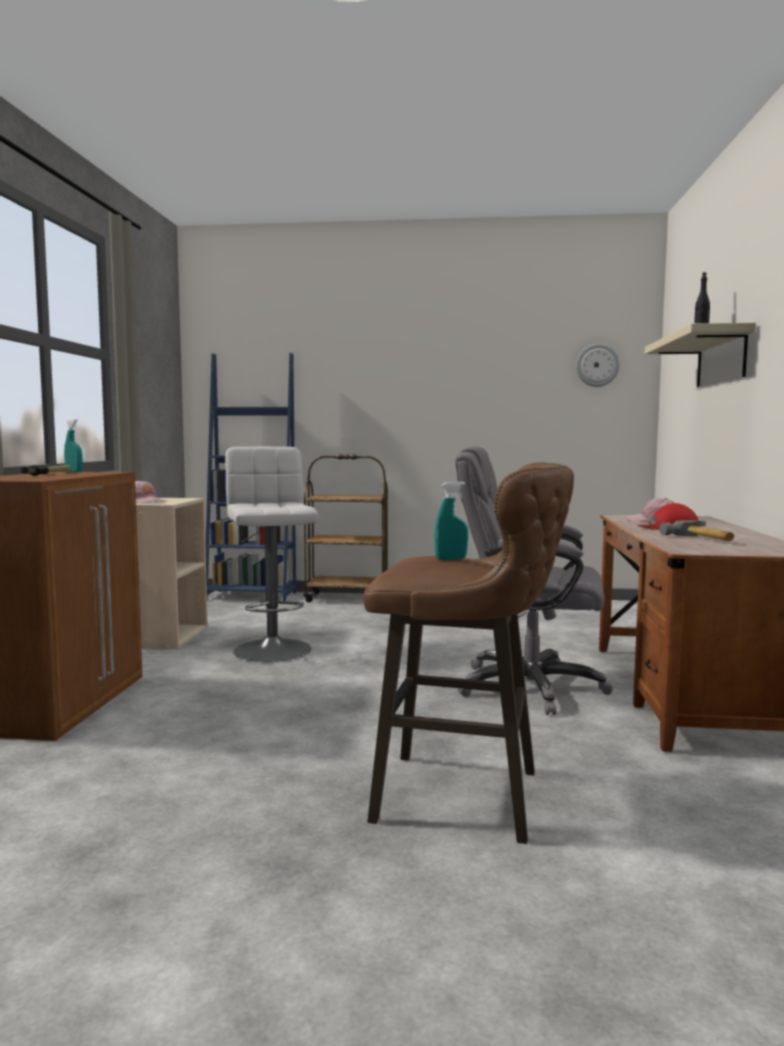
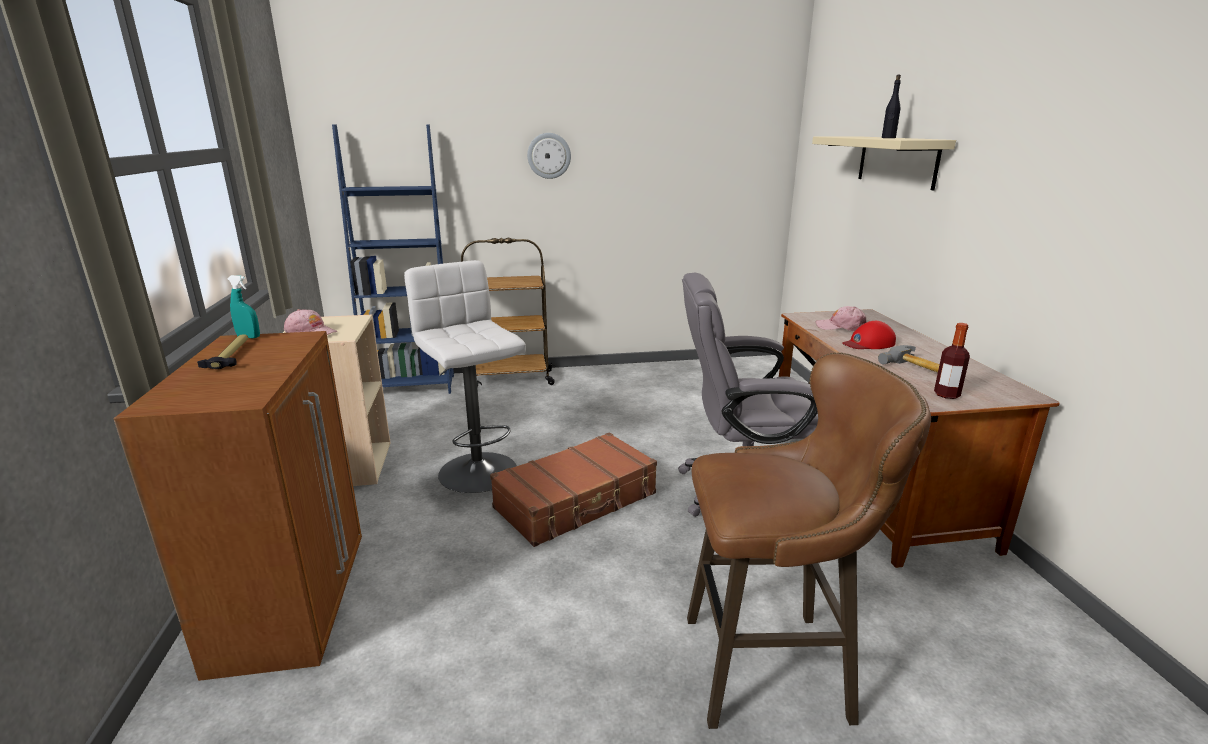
camera: 15 degrees left, 15 degrees up
turquoise spray bottle [434,482,468,560] -> none
wall clock [576,343,620,387] -> wall clock moved to [527,133,571,179]
none -> brown suitcase [490,432,657,547]
none -> bottle [934,323,970,399]

